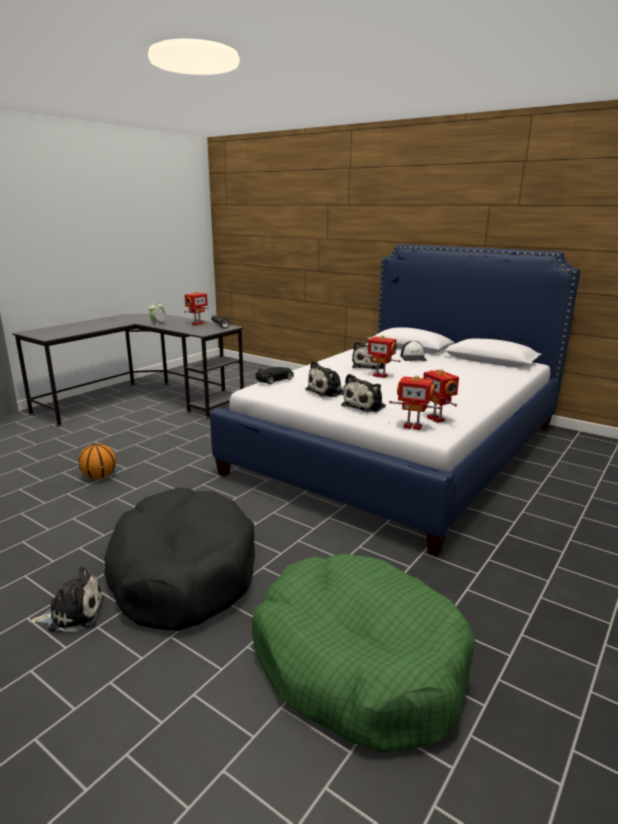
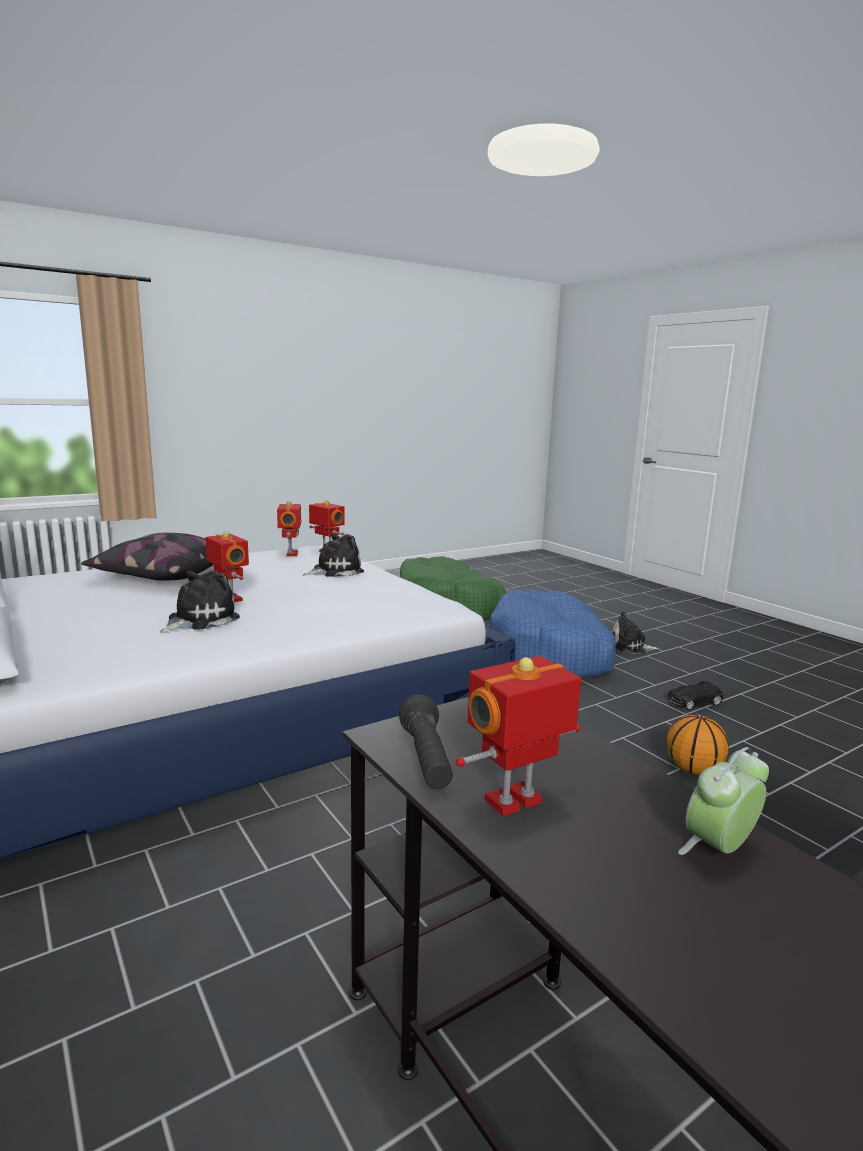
camera: 160 degrees left, 5 degrees down
black dog bed [104,488,255,631] -> blue dog bed [489,589,616,678]
black toy car [255,367,294,384] -> black toy car moved to [668,681,723,710]
plush toy [305,360,344,397] -> none
cap [401,341,427,361] -> none
none -> pillow [81,533,213,580]

